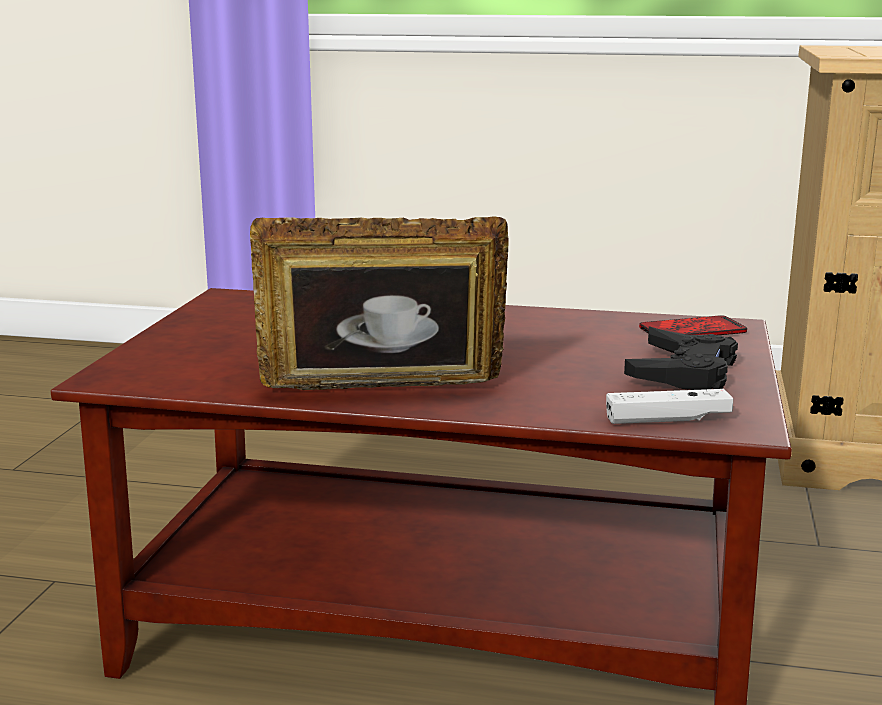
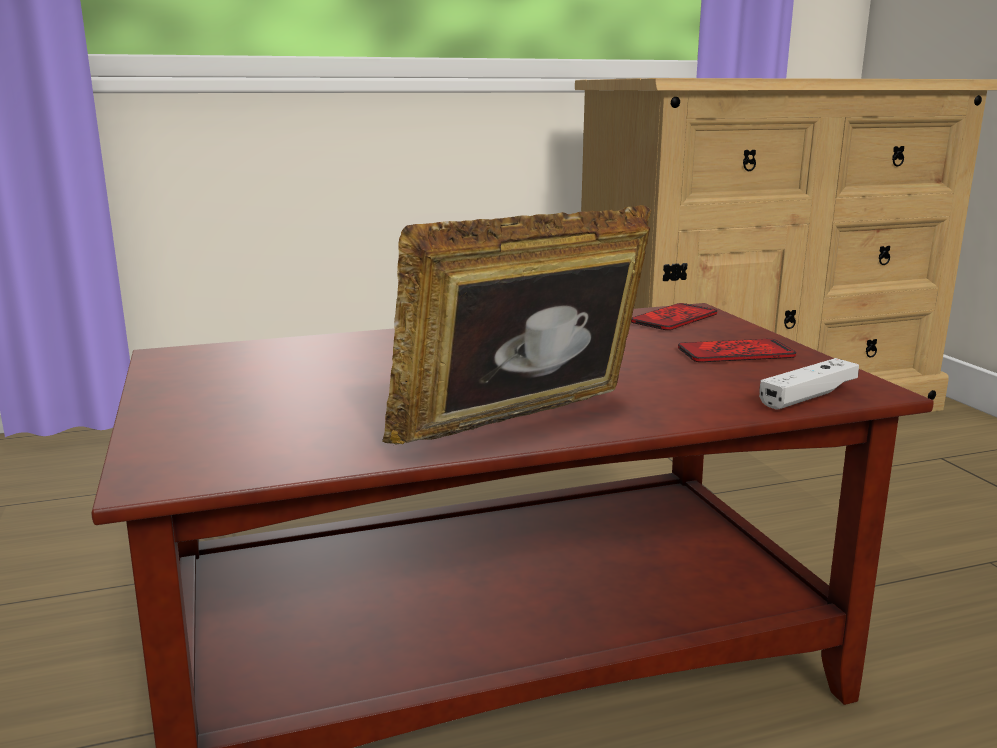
camera: 30 degrees left, 0 degrees up
black game controller [624,326,738,390] -> phone [678,339,796,362]

